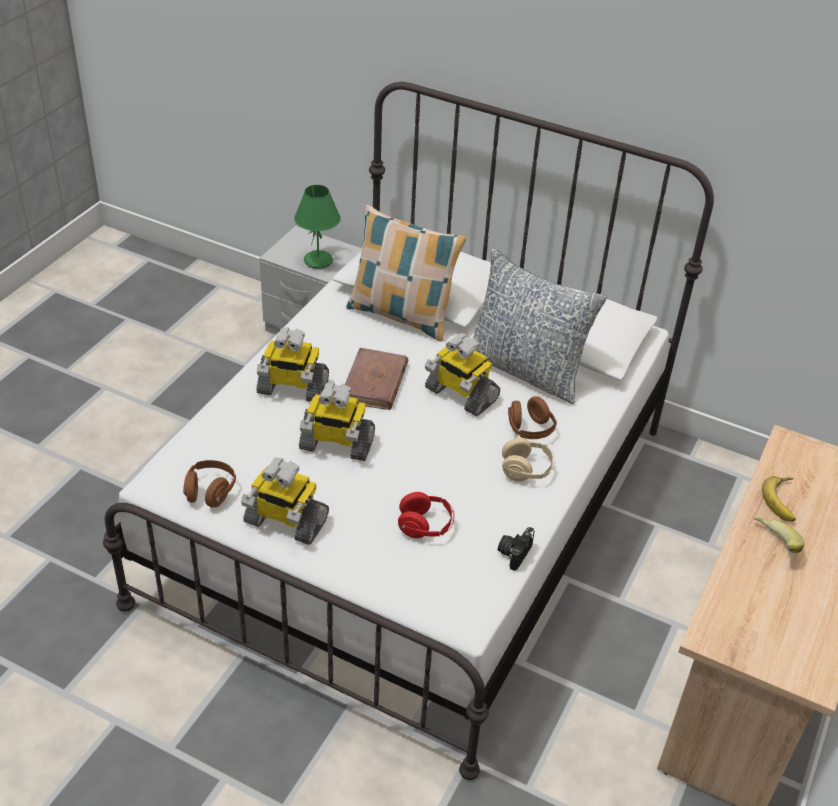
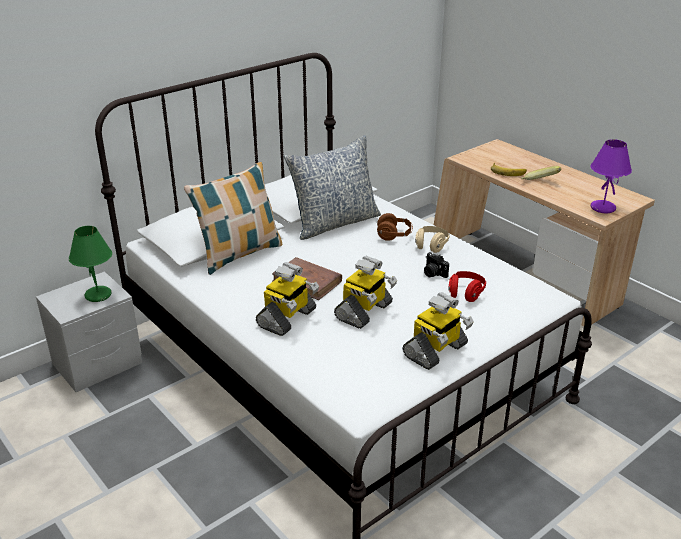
camera: 65 degrees left, 10 degrees down
brown headphones [183,460,236,507] -> none
toy robot [425,333,500,416] -> none
camera [498,527,534,571] -> camera moved to [424,252,449,278]
none -> purple table lamp [590,139,632,213]

